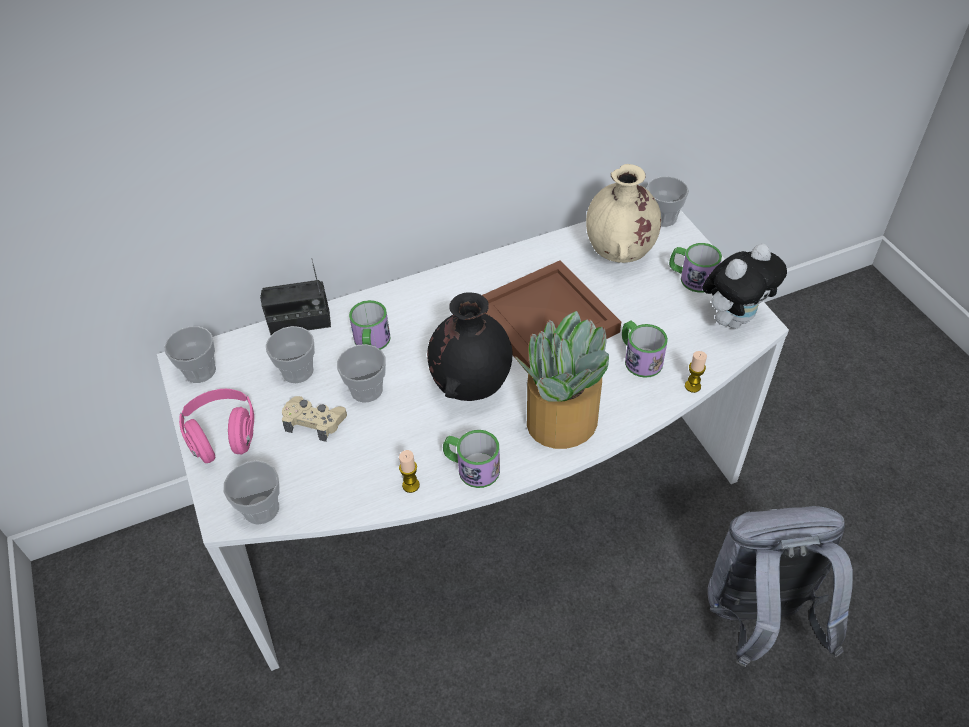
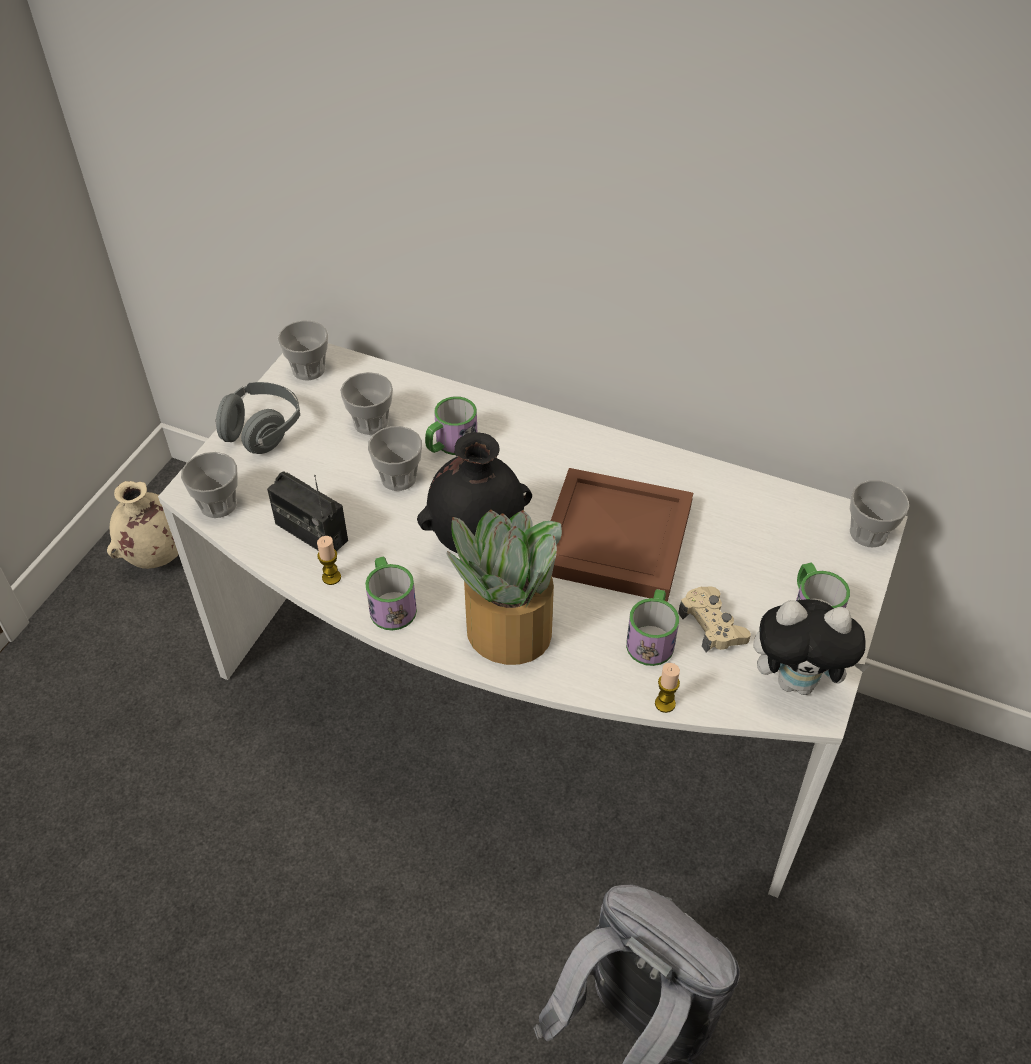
camera: 45 degrees right, 0 degrees up
pink headphones [179,389,254,463] -> grey headphones [215,382,300,454]
radio [260,258,331,335] -> radio moved to [267,471,348,551]
beige game controller [282,396,347,442] -> beige game controller moved to [678,586,751,653]
beige vase [586,164,661,263] -> beige vase moved to [107,481,179,569]

